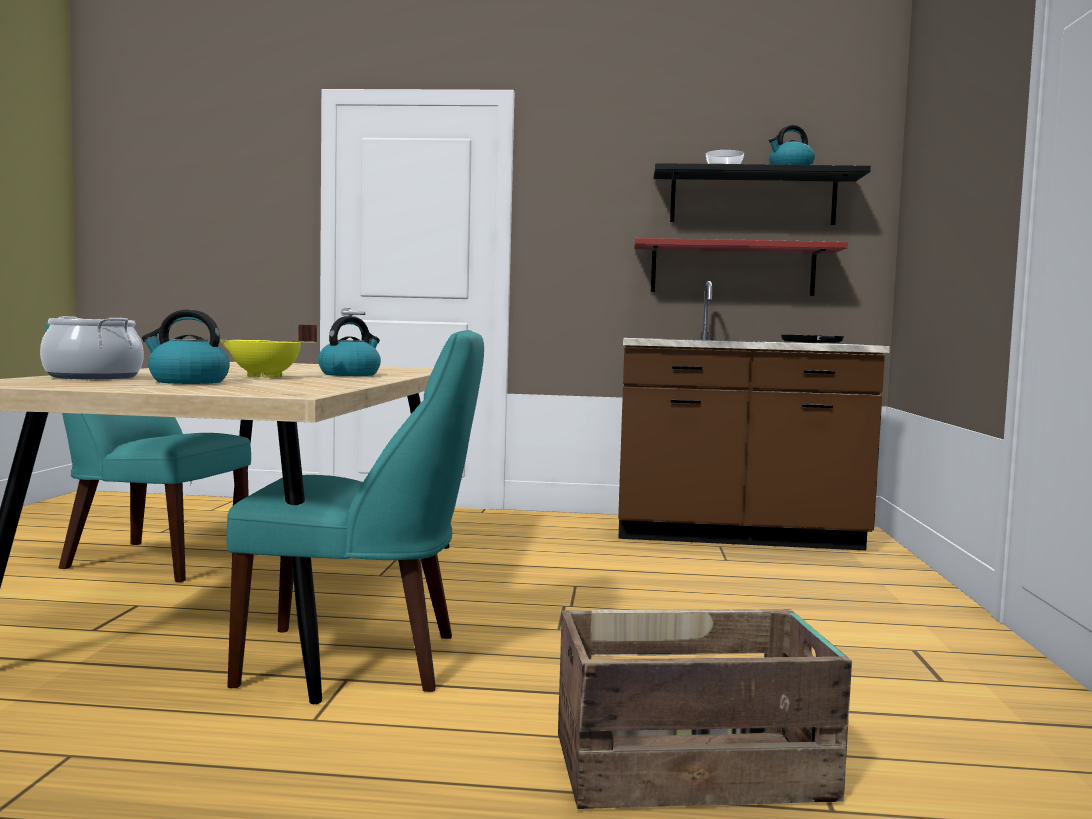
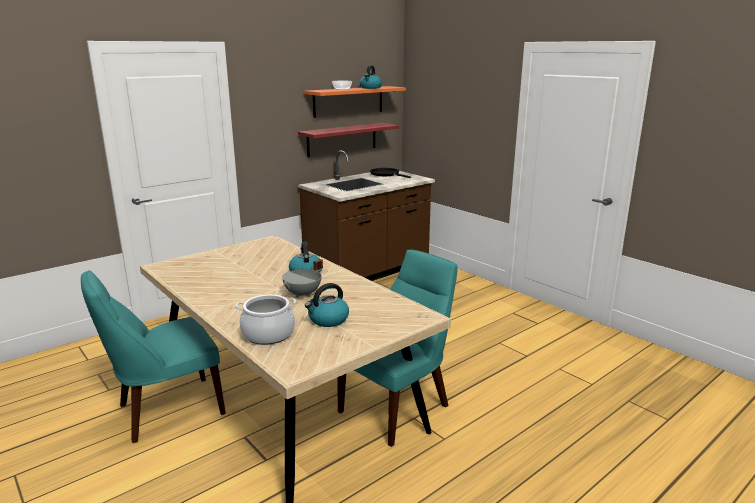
camera: 45 degrees left, 15 degrees up
yellow cooking pot [220,325,317,378] -> grey cooking pot [282,259,323,298]
crate [558,609,852,809] -> none
black shelf [654,163,871,225] -> orange shelf [304,86,406,118]

